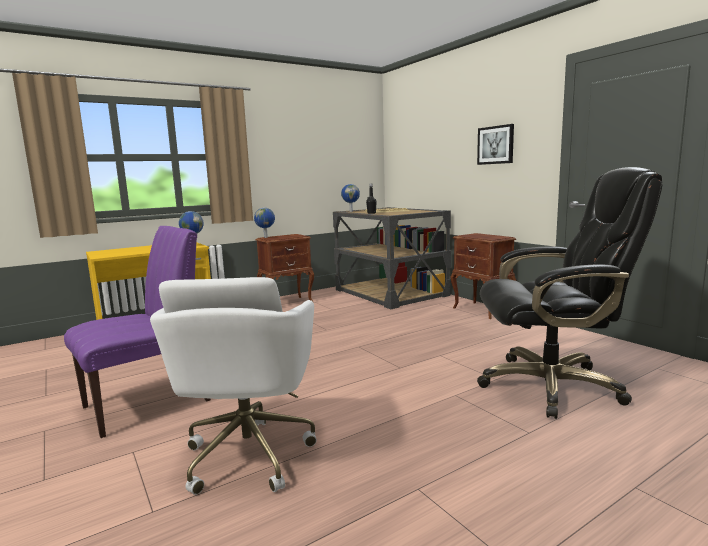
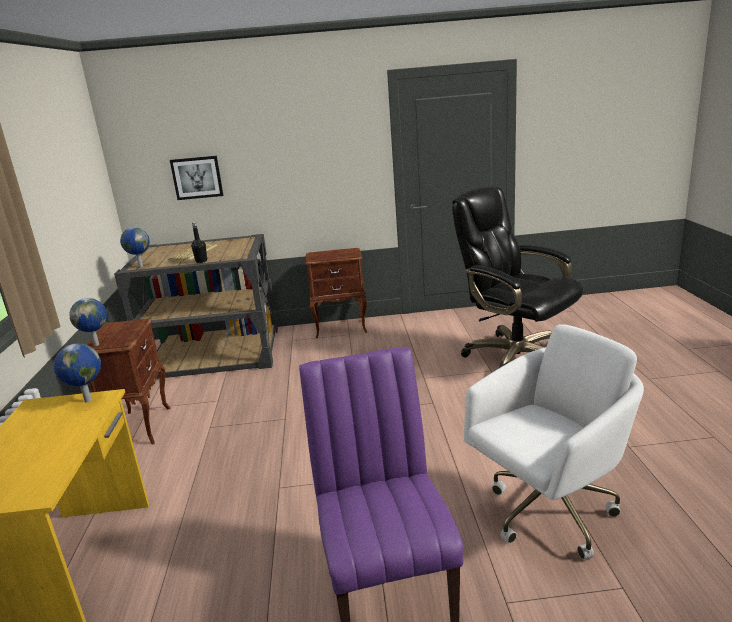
camera: 60 degrees left, 10 degrees up
white office chair [150,277,317,495] -> white office chair turned 60 degrees counterclockwise [464,324,644,560]
picture [477,124,514,165] -> picture moved to [170,156,223,200]
black office chair [477,167,662,419] -> black office chair turned 75 degrees counterclockwise [452,186,583,368]

